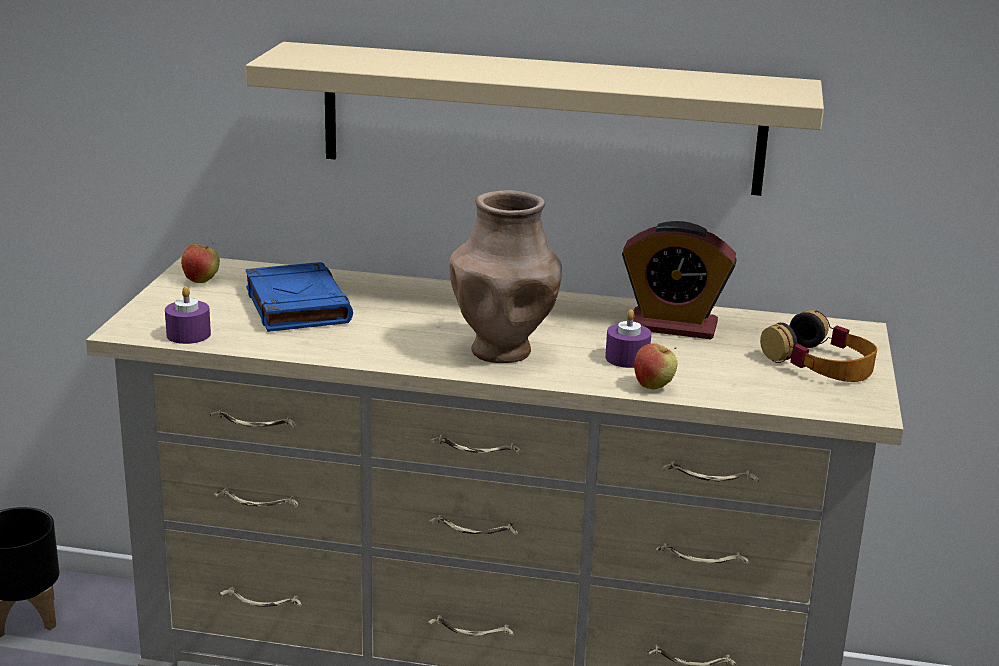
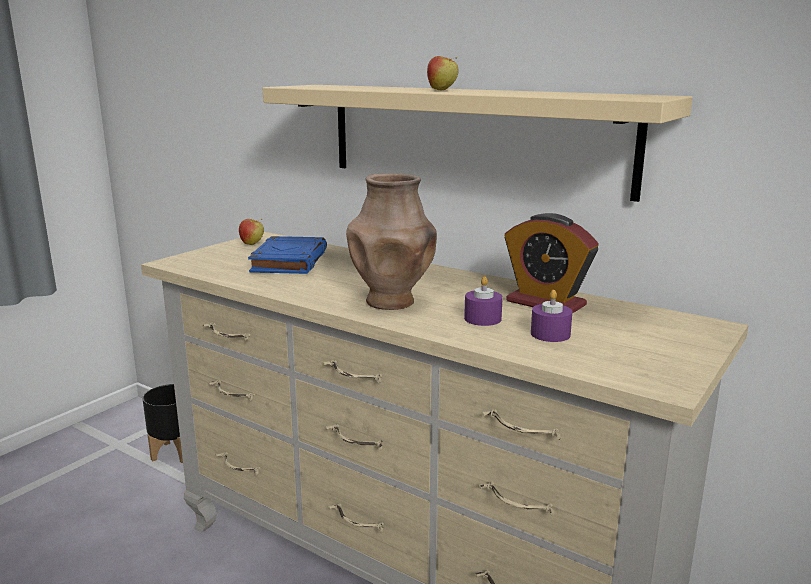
camera: 25 degrees right, 5 degrees down
purple candle [165,286,211,344] -> purple candle moved to [531,290,572,342]
apple [634,343,678,390] -> apple moved to [427,56,459,90]
headphones [760,310,877,382] -> none

